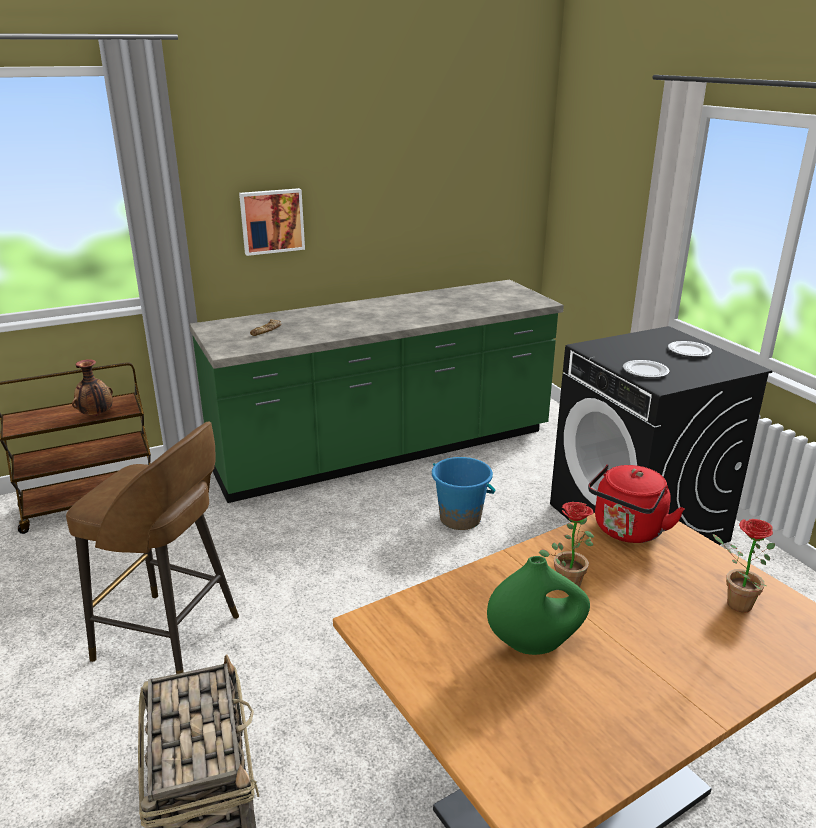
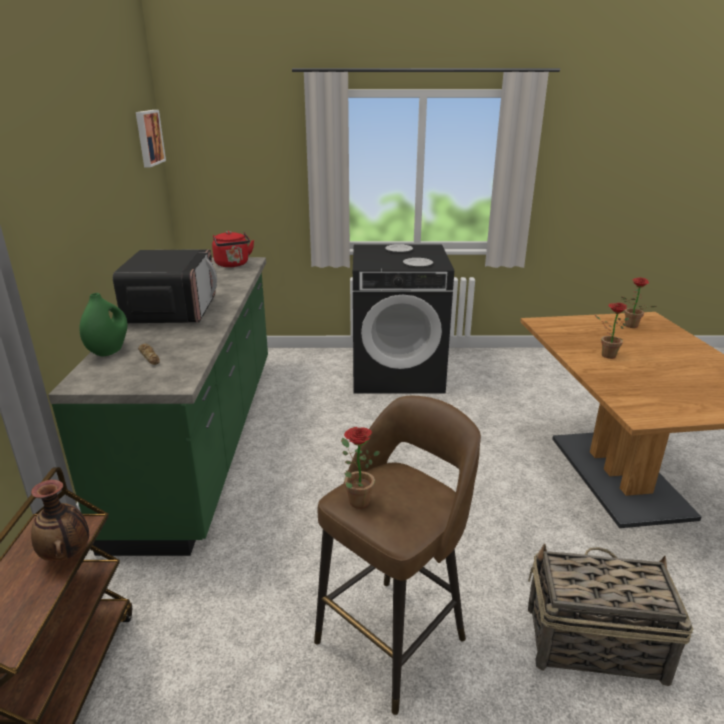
camera: 65 degrees left, 0 degrees up
picture [239,188,305,256] -> picture moved to [136,110,166,167]
blue bucket [432,457,496,530] -> none
green vase [487,556,590,655] -> green vase moved to [80,293,128,357]
red kettle [588,464,685,543] -> red kettle moved to [212,231,254,267]
none -> microwave [113,249,217,323]
none -> potted plant [341,427,380,509]

